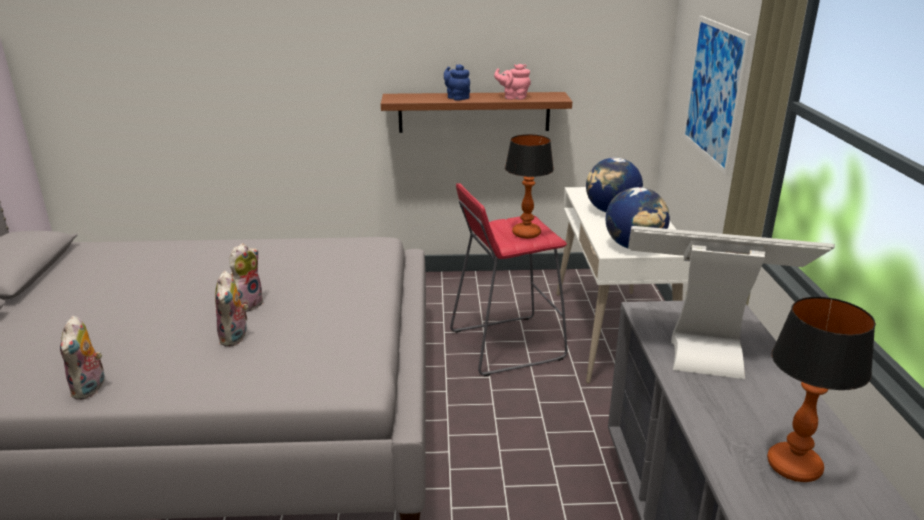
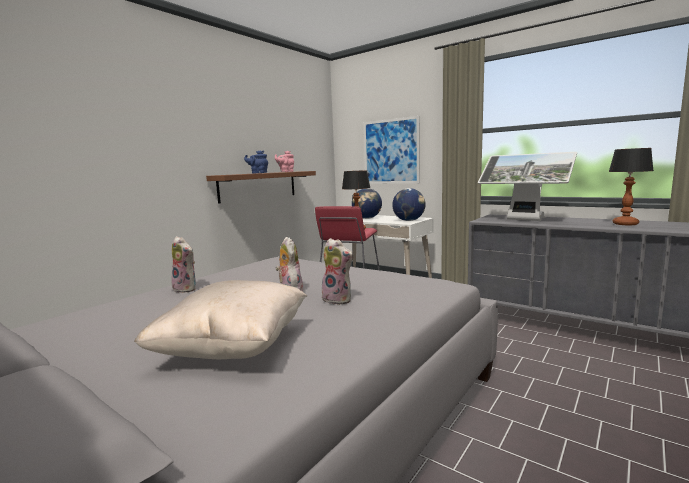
camera: 50 degrees left, 15 degrees down
plush toy [60,316,104,400] -> plush toy moved to [171,236,196,293]
monitor [628,226,835,379] -> monitor turned 105 degrees counterclockwise [478,152,577,221]
none -> beige pillow [134,280,307,359]

